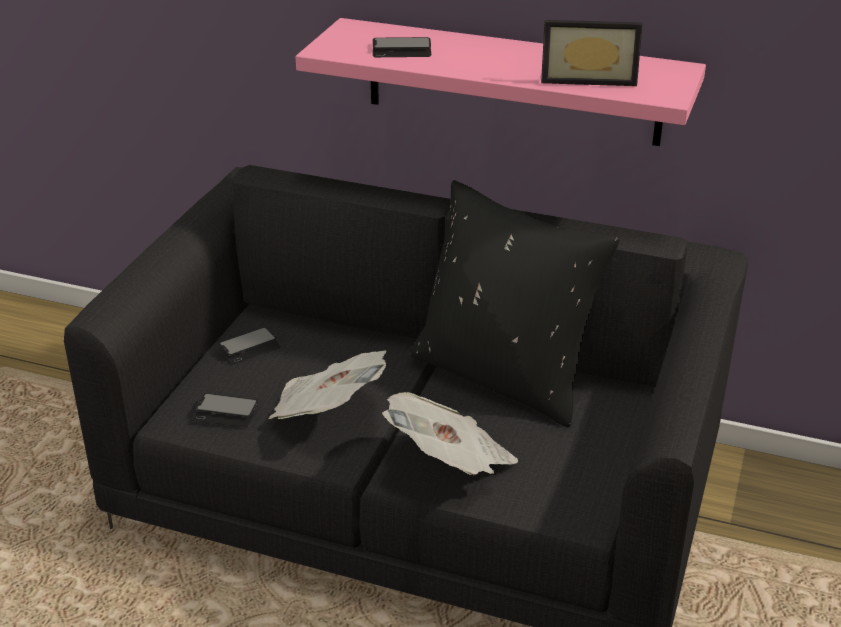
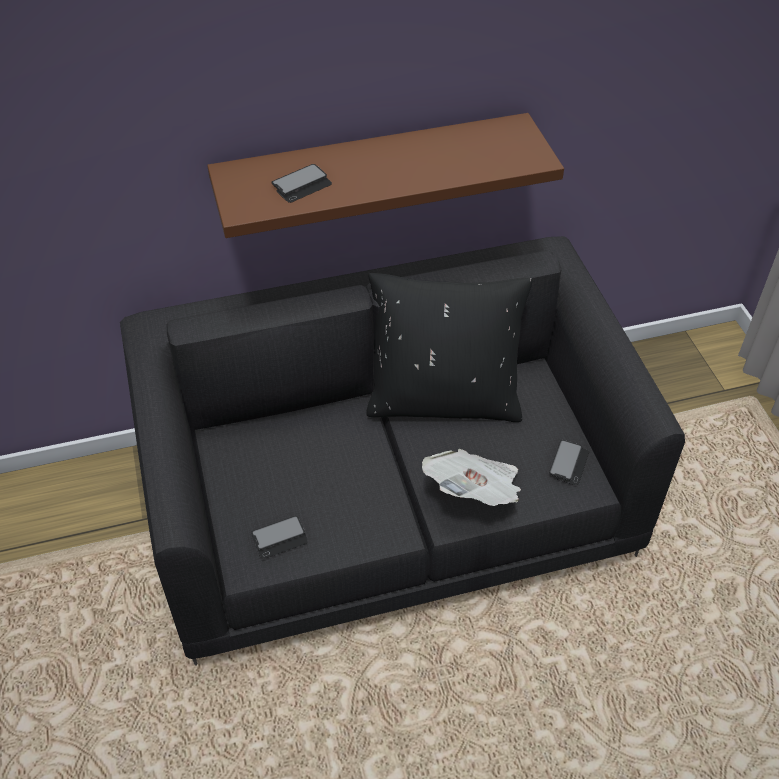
camera: 35 degrees left, 15 degrees up
phone [219,327,281,364] -> phone moved to [549,440,589,485]
newspaper [269,351,387,419] -> none
pink shelf [296,18,706,146] -> brown shelf [207,113,564,238]
picture frame [541,20,643,86] -> none

